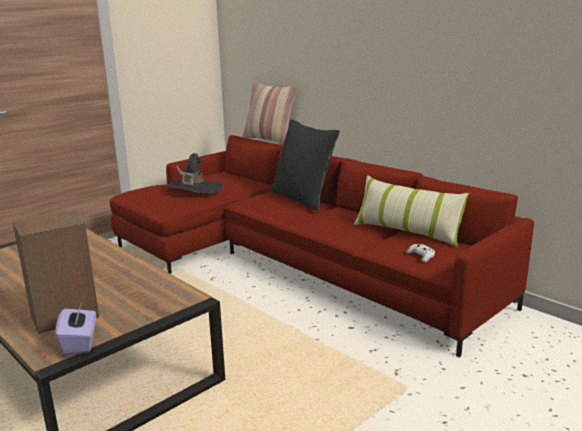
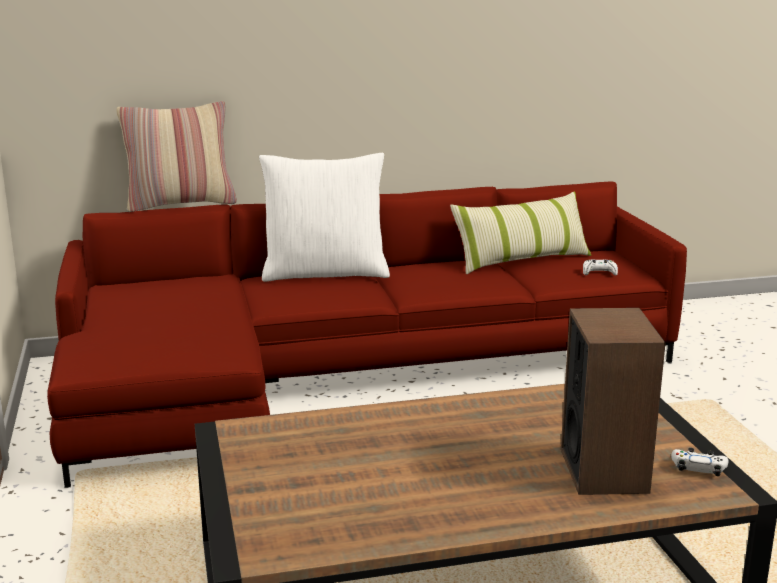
camera: 60 degrees left, 0 degrees up
purple tissue box [55,303,96,356] -> white game controller [672,448,728,476]
black hat [166,153,223,193] -> none
black pillow [271,119,340,211] -> white pillow [259,153,390,282]

